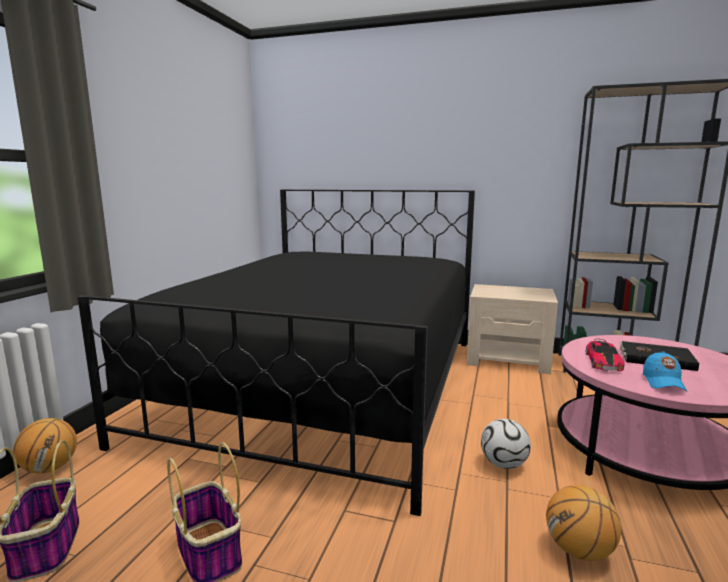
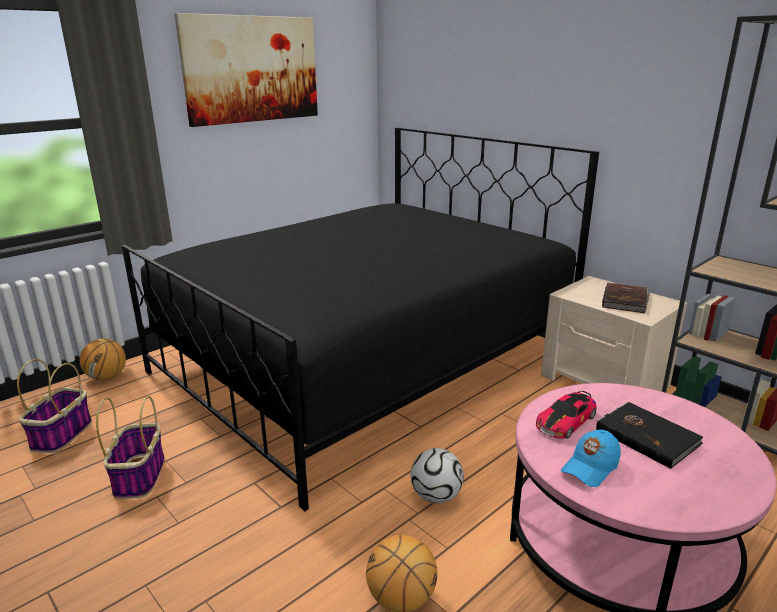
camera: 30 degrees right, 10 degrees up
none -> picture [174,13,318,127]
none -> brown book [602,283,650,313]

